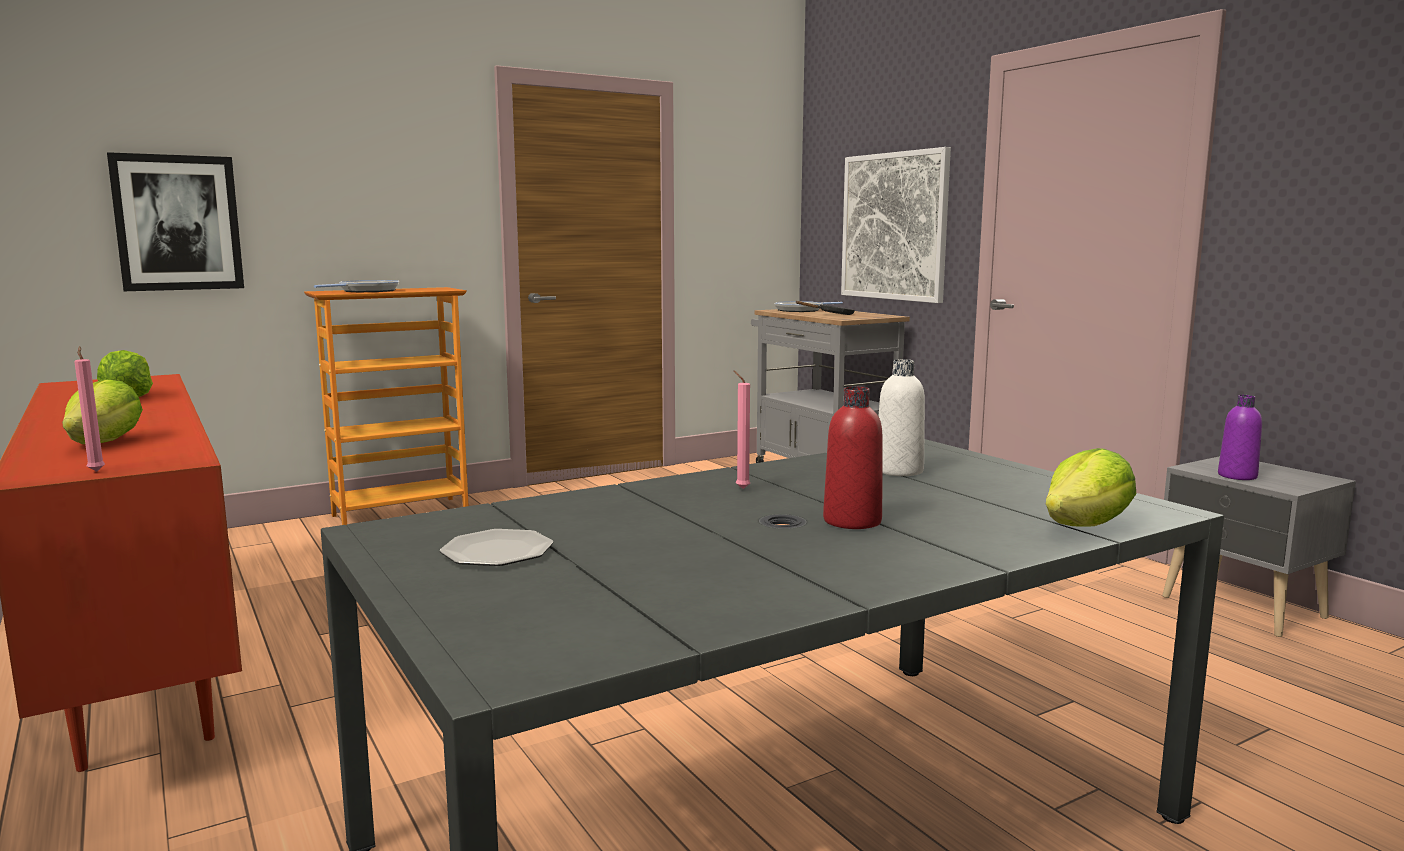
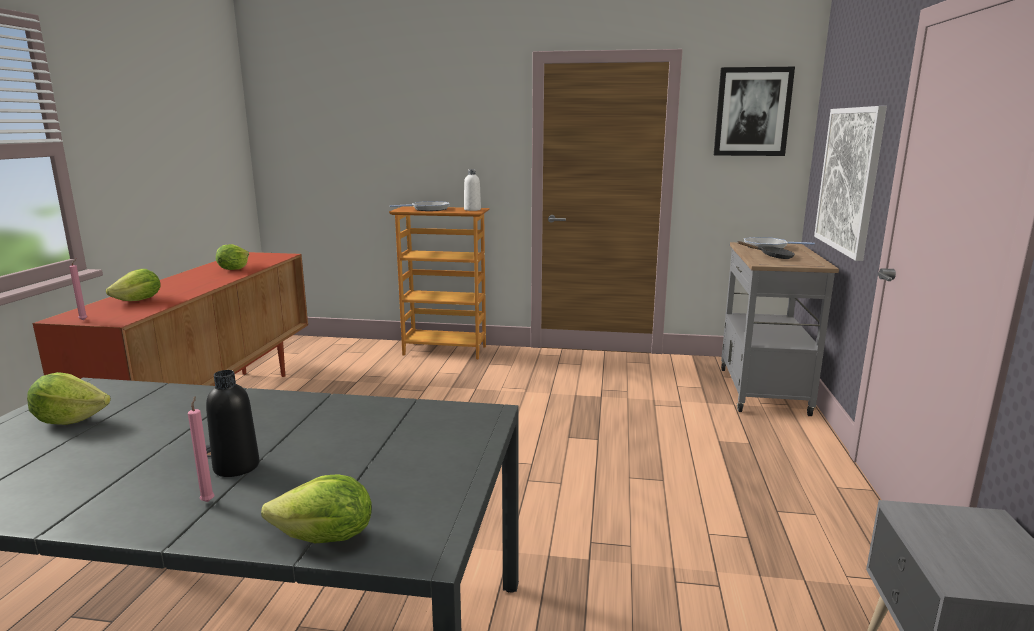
camera: 40 degrees right, 5 degrees up
picture [107,152,244,291] -> picture moved to [714,67,795,156]
plate [440,529,553,566] -> lettuce [27,372,111,425]
pink candle [734,371,750,489] -> pink candle moved to [188,396,214,502]
red bottle [823,386,883,529] -> black bottle [206,370,259,477]
white bottle [878,359,925,476] -> white bottle moved to [464,169,481,211]
purple bottle [1218,395,1262,480] -> none

